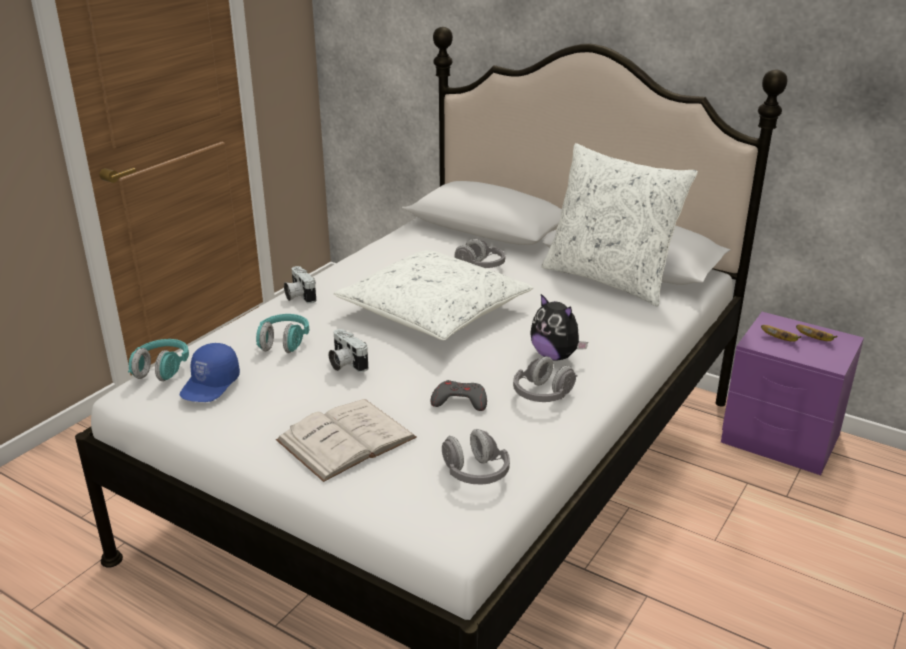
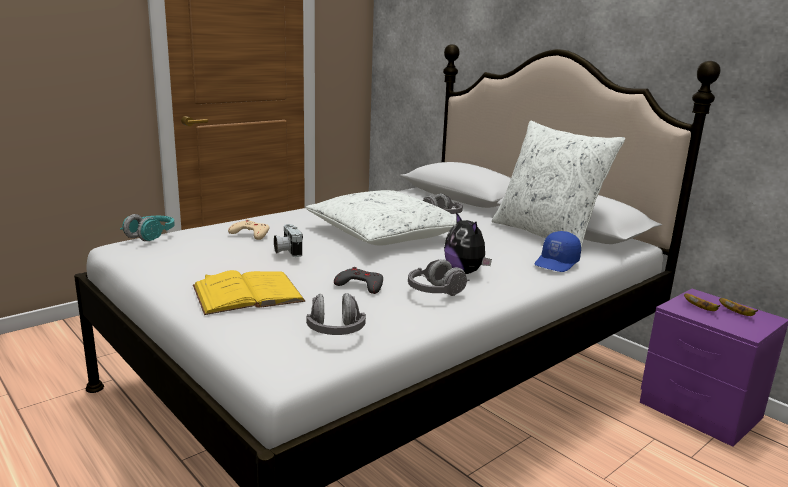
camera: 15 degrees right, 10 degrees down
blue cap [180,343,240,402] -> blue cap moved to [534,231,581,272]
turquoise headphones [256,314,310,353] -> beige game controller [228,219,269,240]
white book [276,399,417,482] -> yellow book [193,270,305,315]
camera [284,266,316,304] -> none

